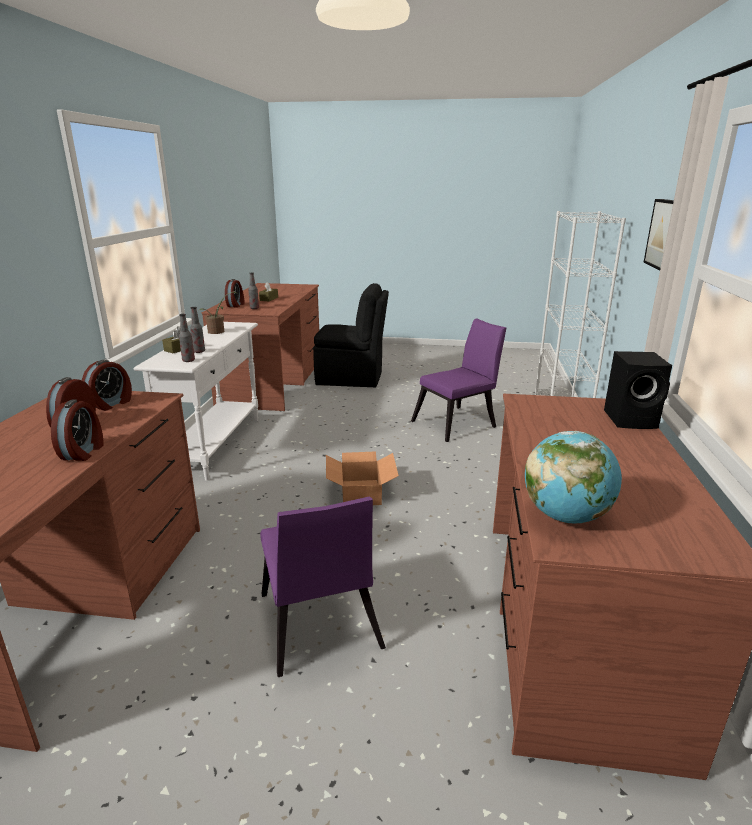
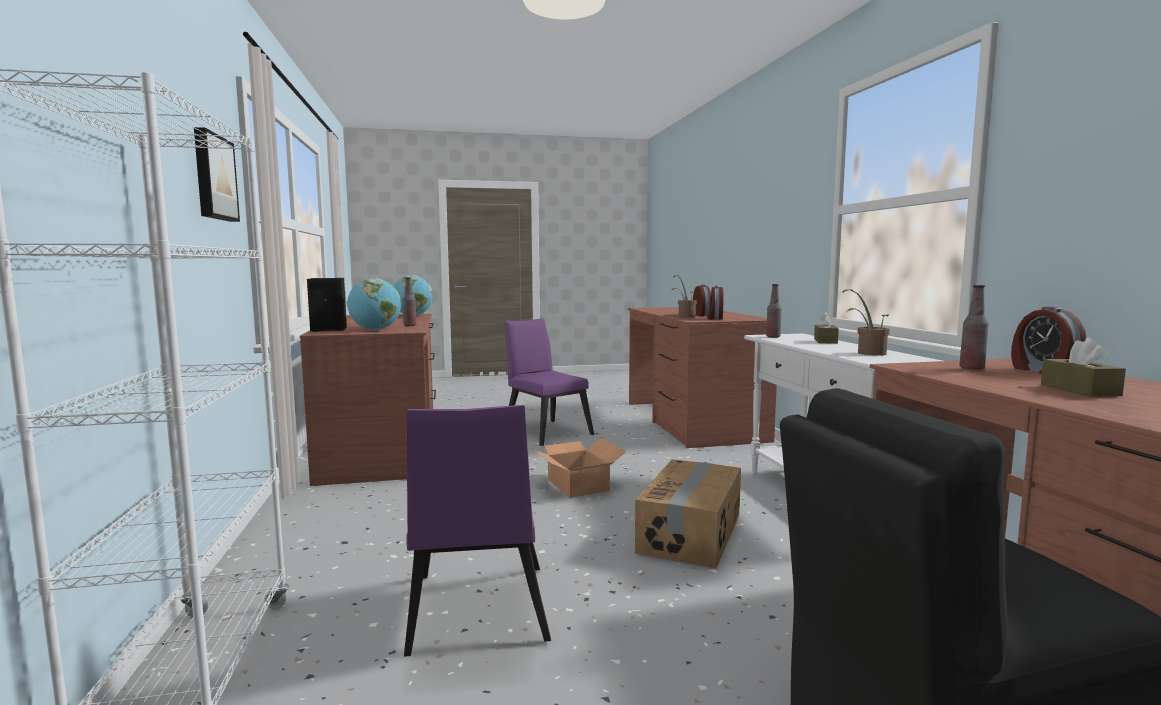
camera: 160 degrees right, 15 degrees down
alarm clock [51,399,103,461] -> none
bottle [190,307,205,353] -> bottle moved to [403,277,416,326]
purple chair [411,319,507,442] -> purple chair turned 45 degrees counterclockwise [404,405,551,657]
none -> globe [347,278,401,330]
none -> cardboard box [635,460,741,569]
none -> potted plant [671,275,697,318]

